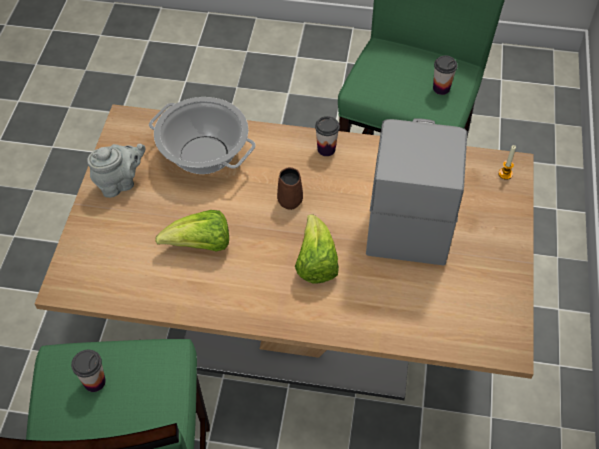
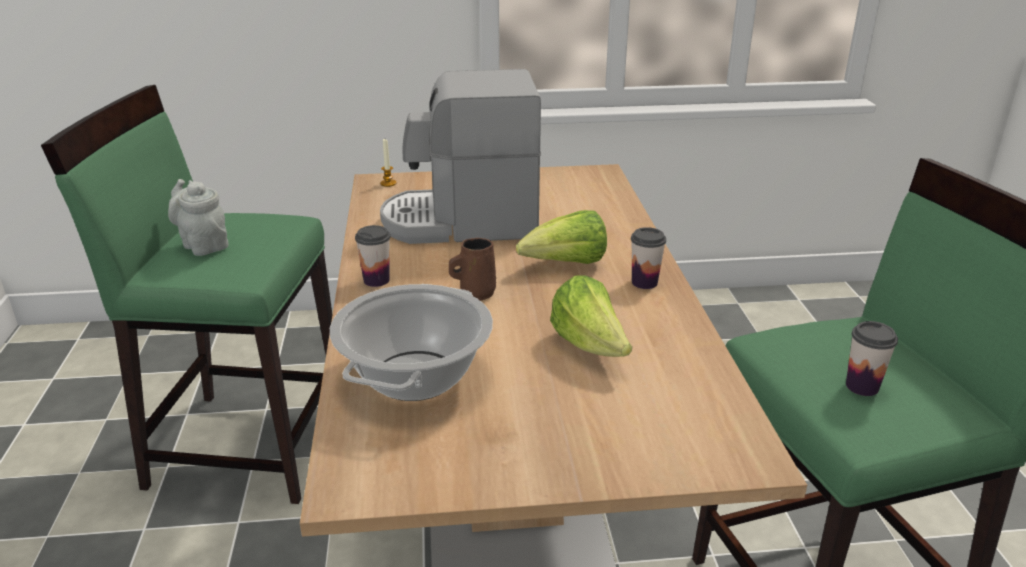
camera: 105 degrees left, 25 degrees down
grey teapot [87,144,145,198] -> grey teapot moved to [168,179,229,256]
cup [433,55,458,95] -> cup moved to [631,227,666,289]

